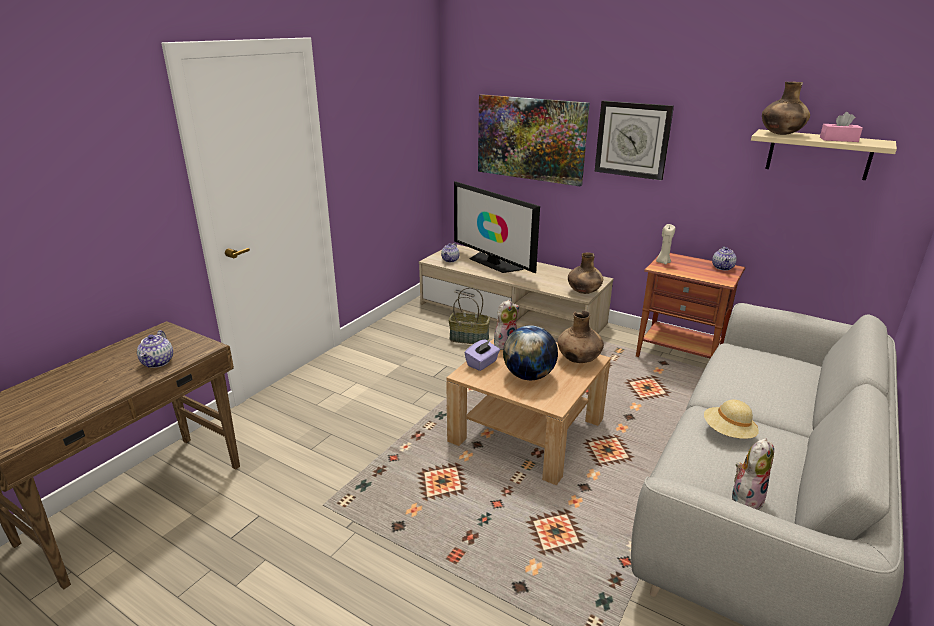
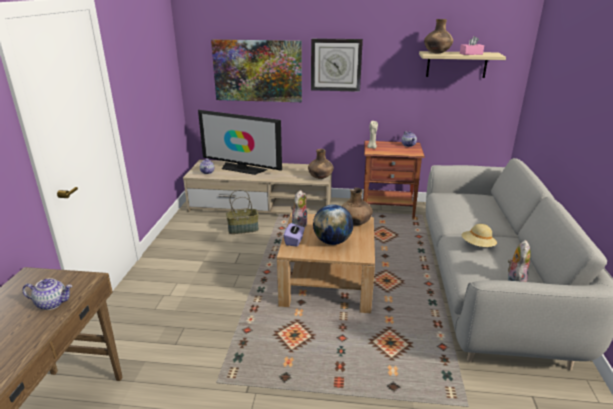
camera: 25 degrees left, 0 degrees up
teapot [137,330,173,368] -> teapot turned 60 degrees counterclockwise [22,278,72,310]

